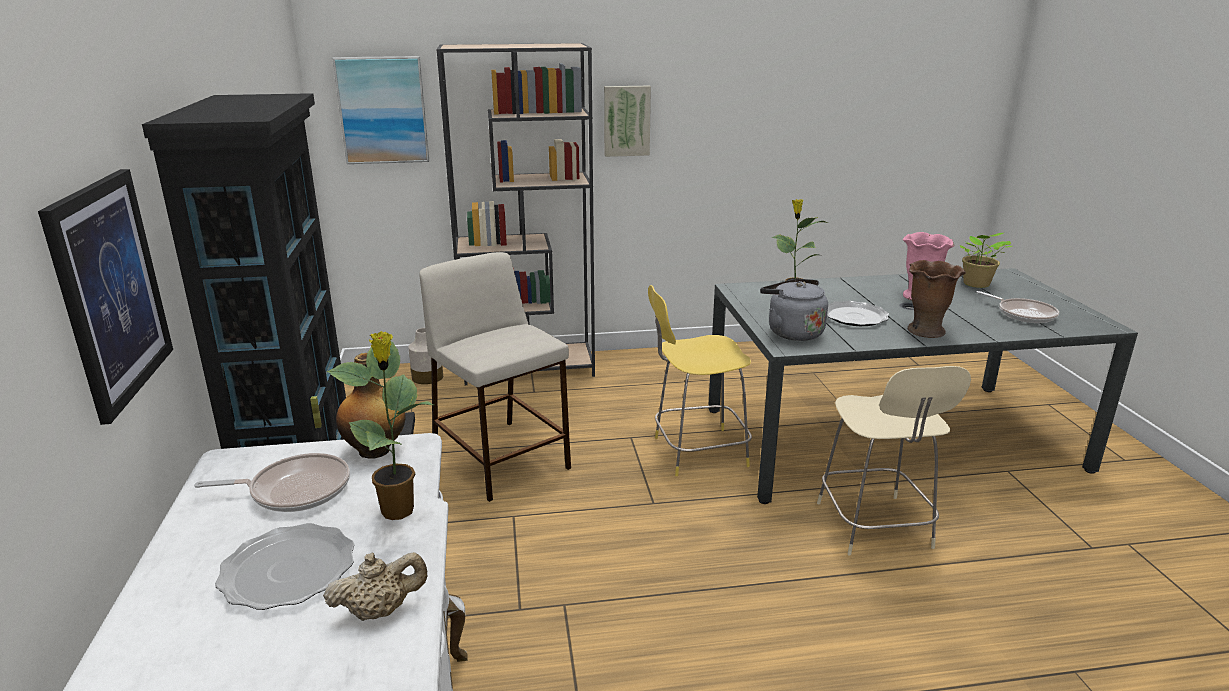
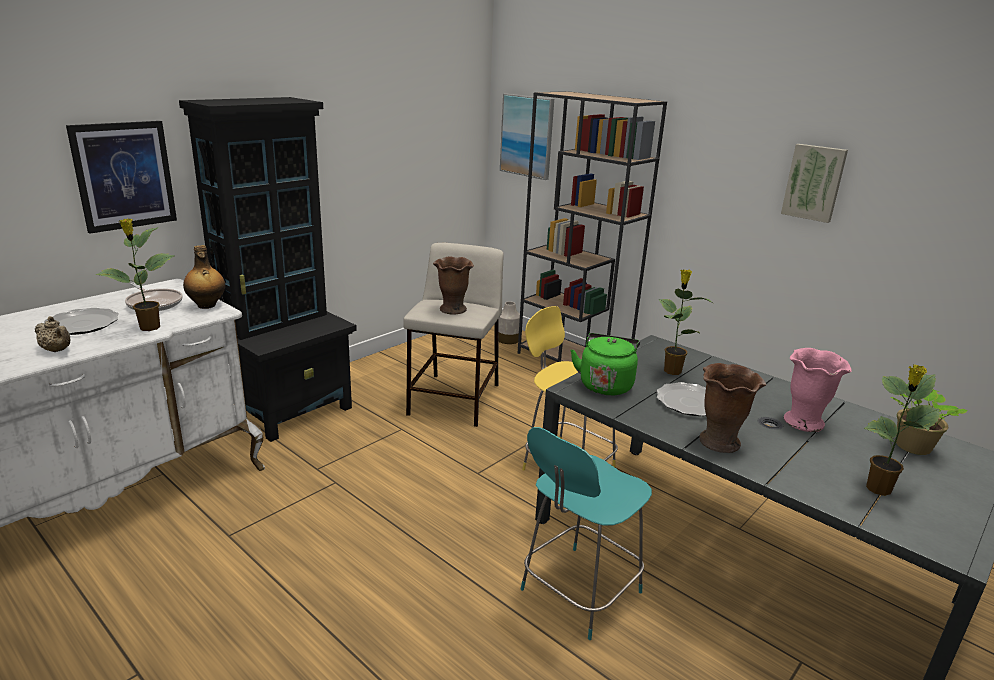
camera: 50 degrees right, 0 degrees up
picture [604,86,651,157] -> picture moved to [781,144,848,223]
grey kettle [760,279,828,341] -> green kettle [571,333,640,396]
beige chair [817,366,971,556] -> turquoise chair [520,427,652,640]
frying pan [976,291,1059,323] -> potted plant [864,364,940,496]
none -> brown vase [433,256,474,315]

